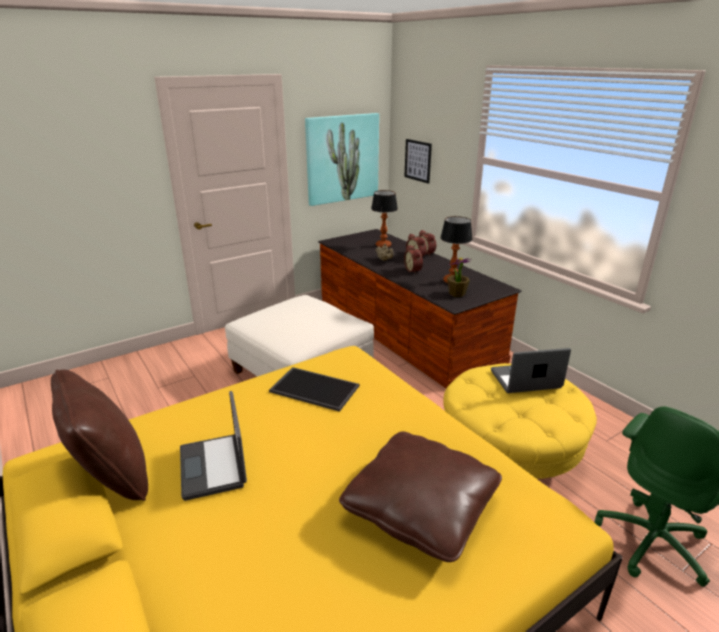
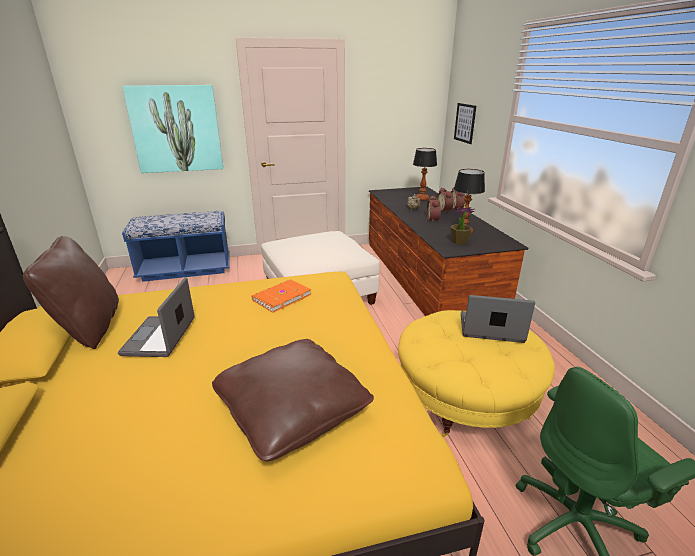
camera: 20 degrees right, 0 degrees up
tray [269,367,359,412] -> orange book [252,279,311,313]
picture [305,113,379,206] -> picture moved to [122,85,223,173]
none -> blue bench [122,211,230,282]

